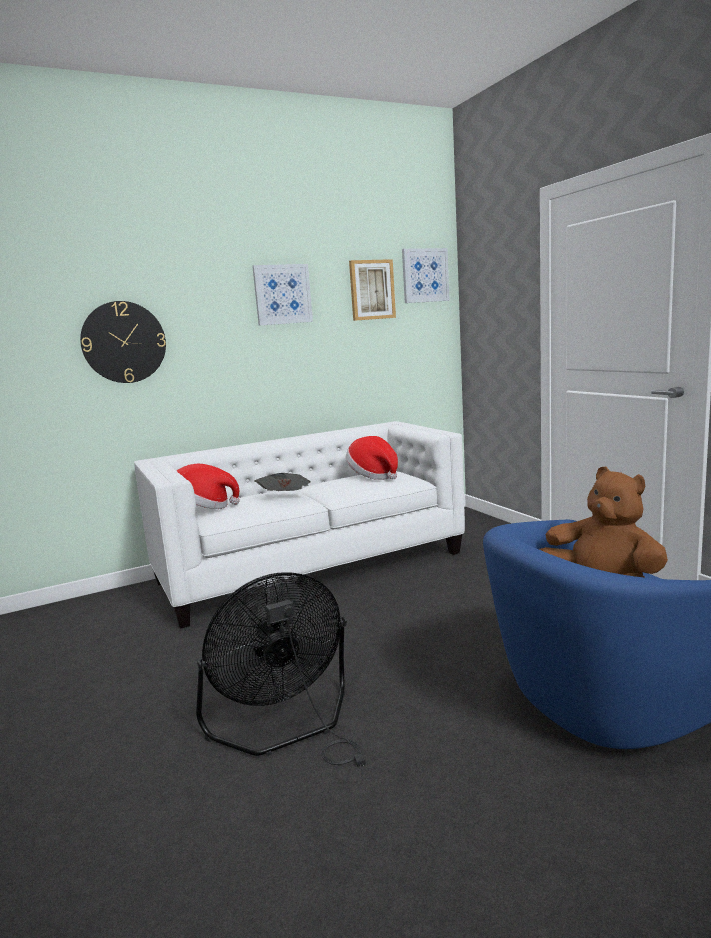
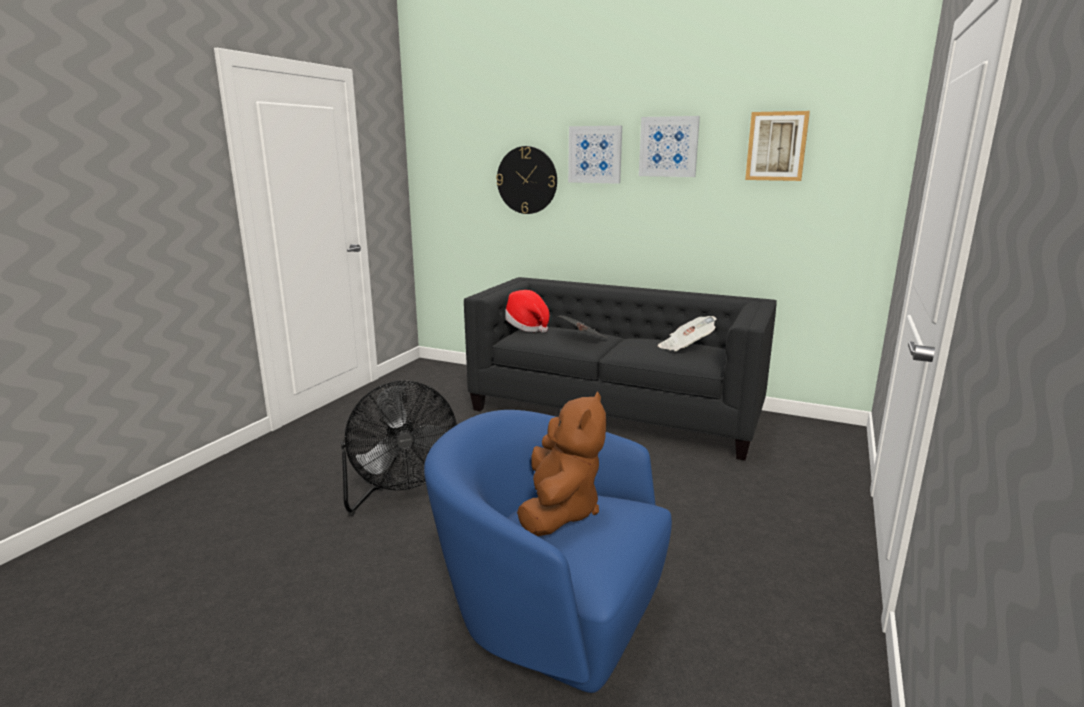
camera: 50 degrees right, 5 degrees up
white sofa [134,421,465,629] -> black sofa [464,277,777,461]
black fan [196,572,365,767] -> black fan turned 135 degrees clockwise [341,381,458,516]
hat [346,436,398,480] -> newspaper [658,316,717,351]
picture [402,248,450,303] -> picture moved to [568,126,622,184]

